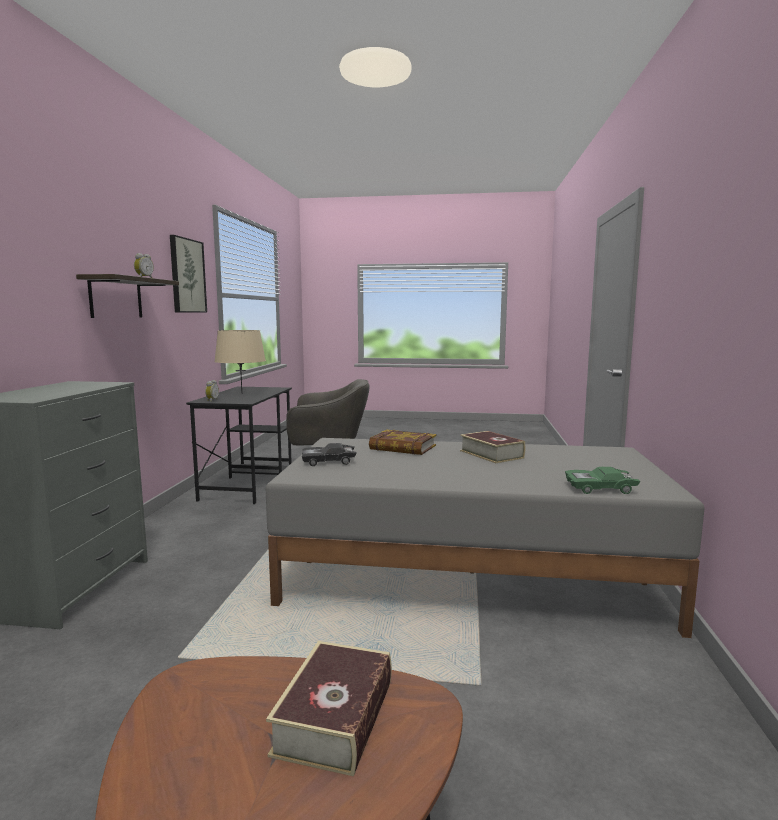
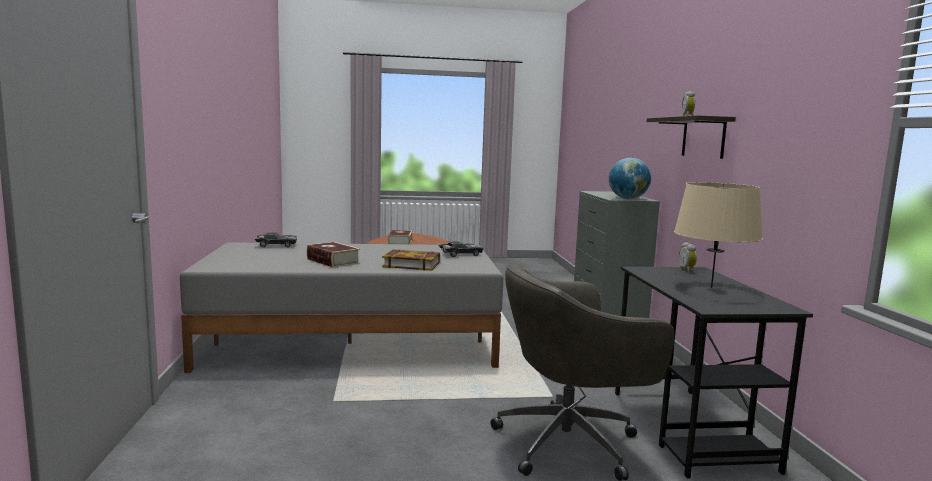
camera: 165 degrees right, 0 degrees up
picture [170,235,207,313] -> none
green toy car [565,467,641,494] -> black toy car [255,232,297,247]
none -> globe [609,158,651,199]

